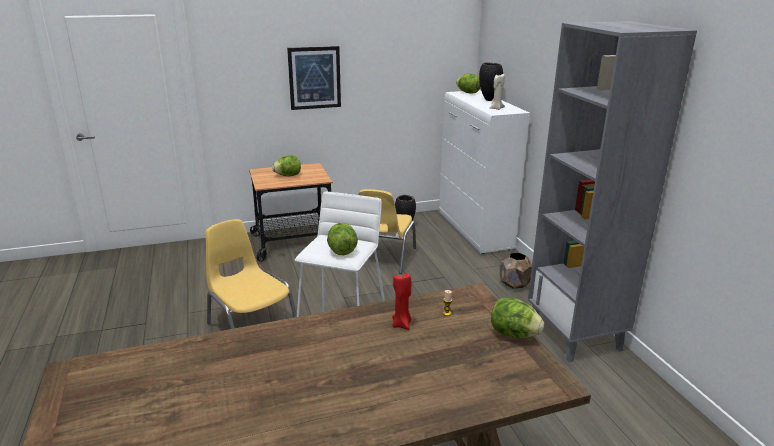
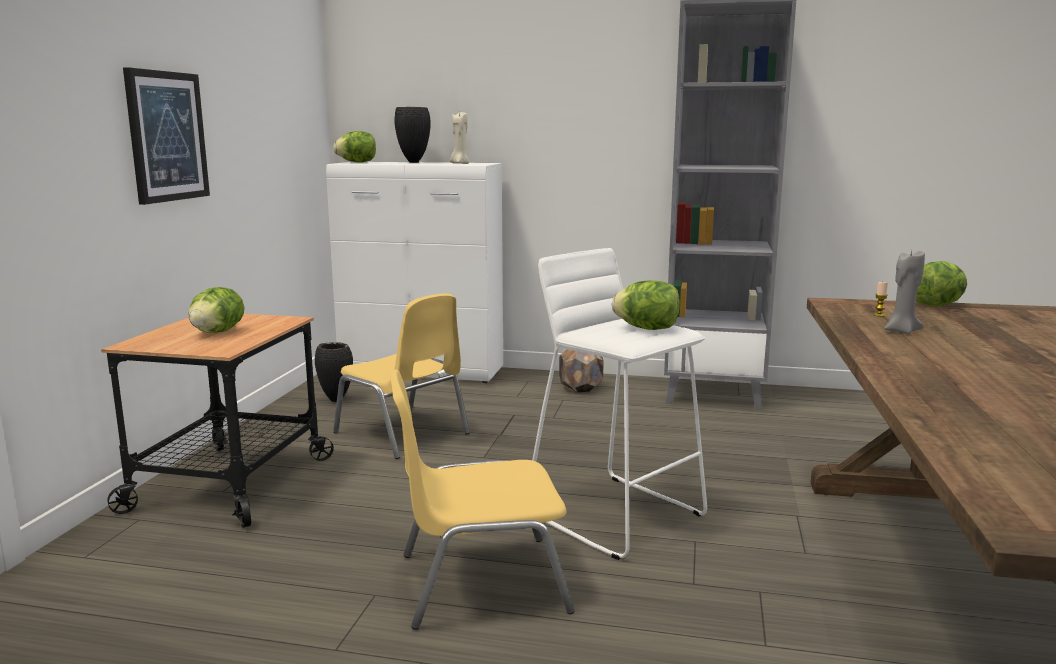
camera: 60 degrees left, 10 degrees down
red candle [392,272,412,330] -> grey candle [884,250,925,334]

